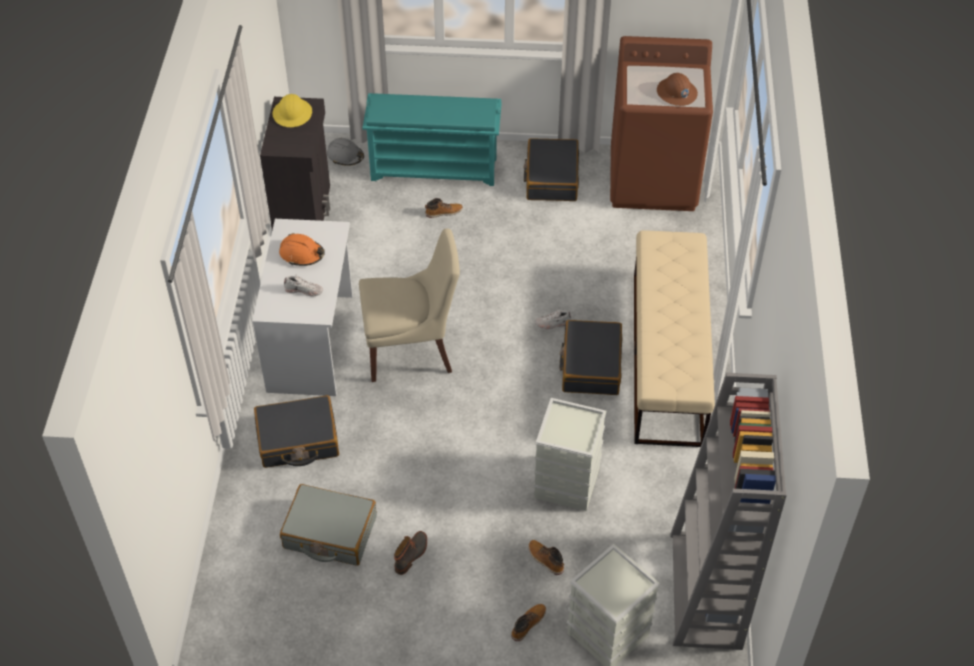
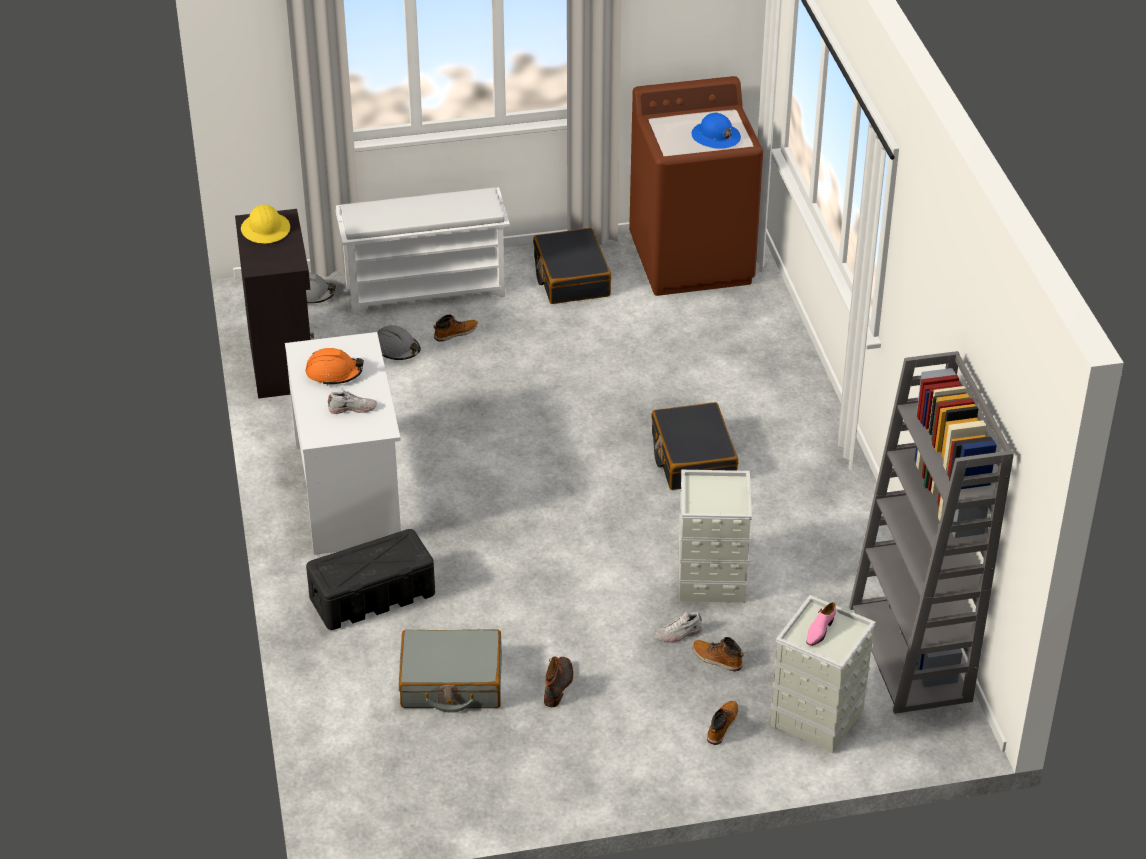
camera: 15 degrees left, 10 degrees down
black suitcase [254,395,339,468] -> black storage box [306,529,435,630]
beige chair [359,228,460,382] -> none
turquoise shoe rack [362,93,502,186] -> white shoe rack [336,187,510,315]
white shoe [535,309,571,329] -> white shoe moved to [655,611,702,643]
beige bench [634,230,715,447] -> none
brown hard hat [657,73,698,106] -> blue hard hat [692,113,741,149]
none -> grey hard hat [377,325,421,360]
none -> pink shoe [806,602,836,646]

